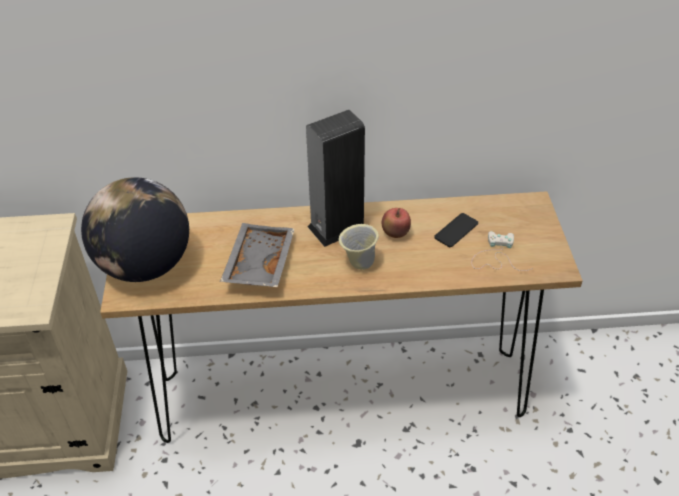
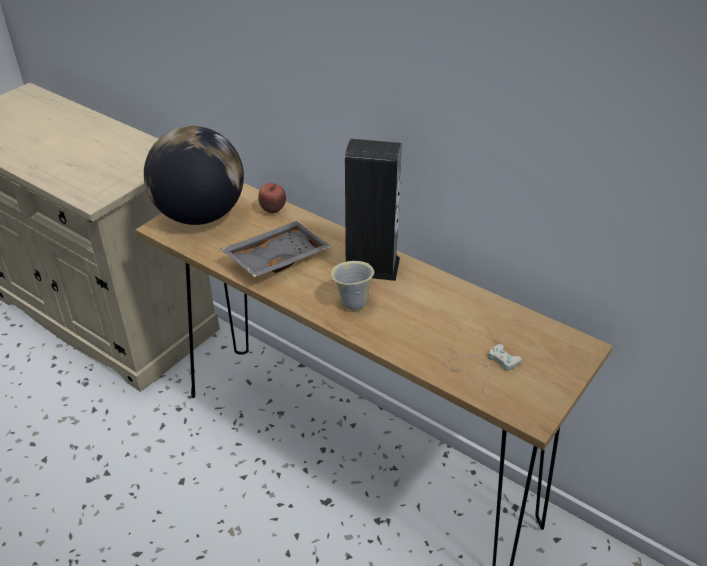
camera: 40 degrees right, 5 degrees down
apple [381,208,411,238] -> apple moved to [258,183,286,213]
phone [434,213,478,247] -> none

